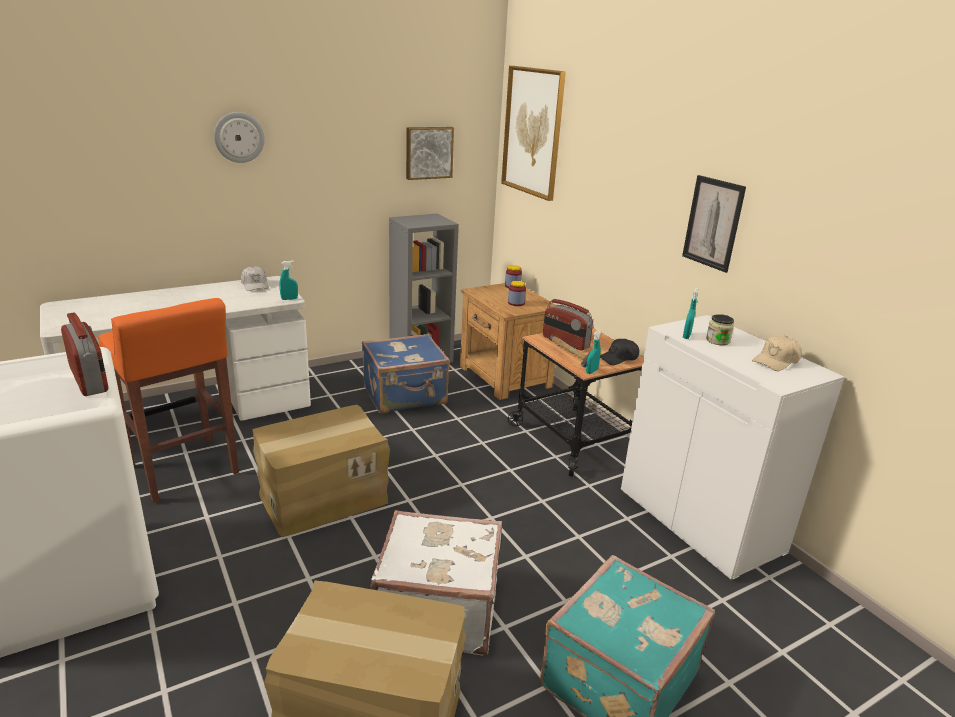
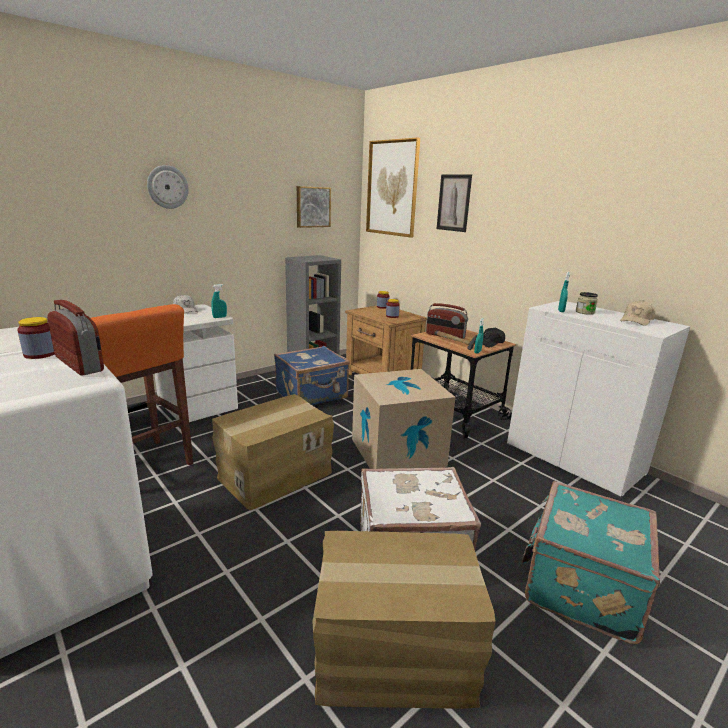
camera: 10 degrees left, 5 degrees down
picture [682,175,746,273] -> picture moved to [437,174,472,232]
none -> jar [17,317,55,359]
none -> cardboard box [352,369,455,469]

